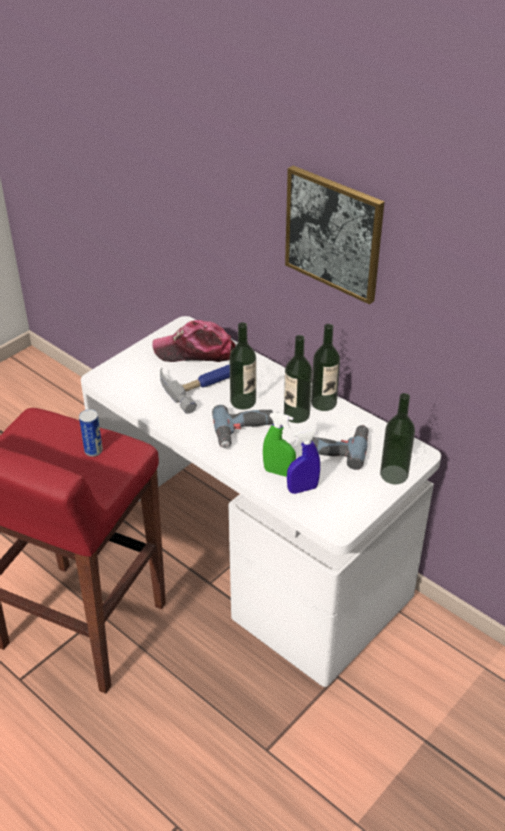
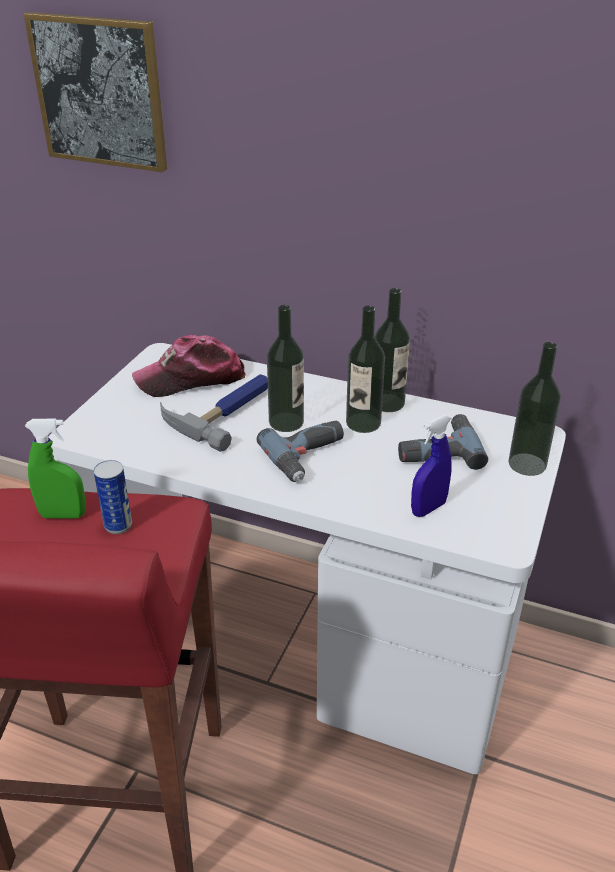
camera: 20 degrees left, 5 degrees down
green spray bottle [263,412,296,477] -> green spray bottle moved to [25,419,86,519]
picture [285,166,384,305] -> picture moved to [24,12,167,172]

